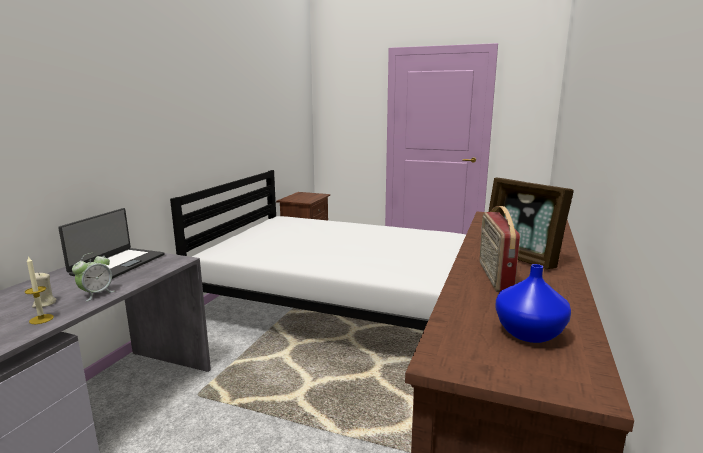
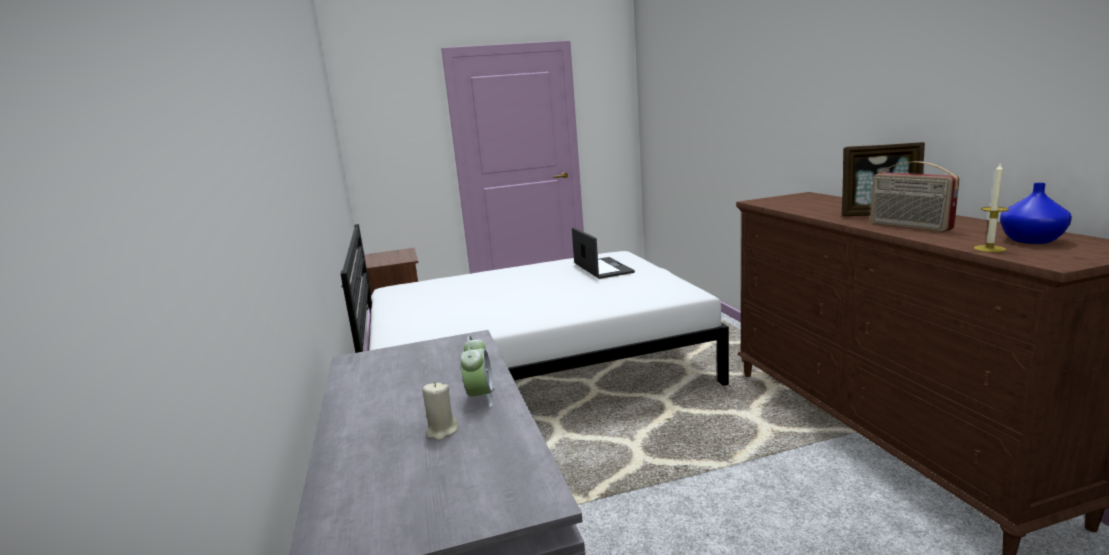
camera: 35 degrees left, 0 degrees up
candle [25,256,54,324] -> candle moved to [974,162,1009,252]
laptop [58,208,164,279] -> laptop moved to [572,227,635,279]

